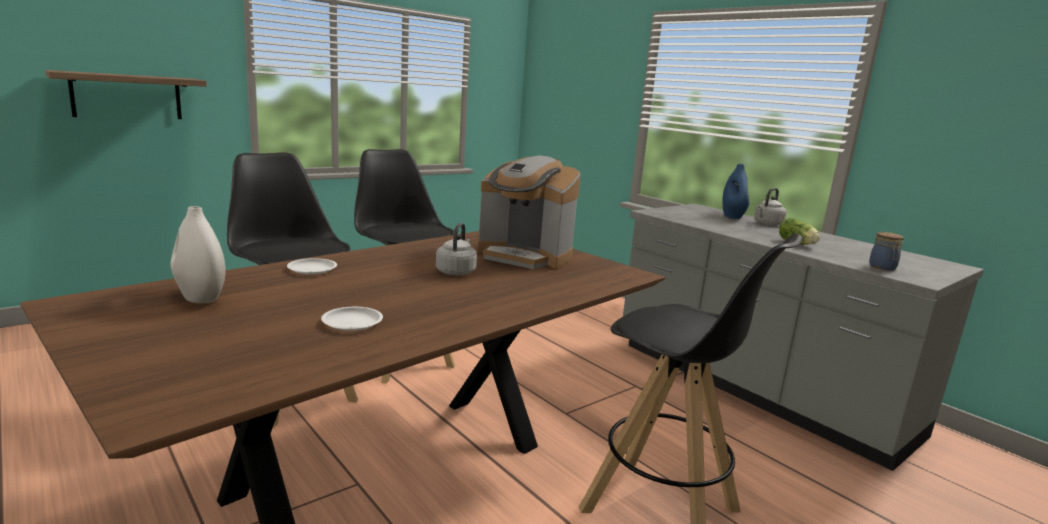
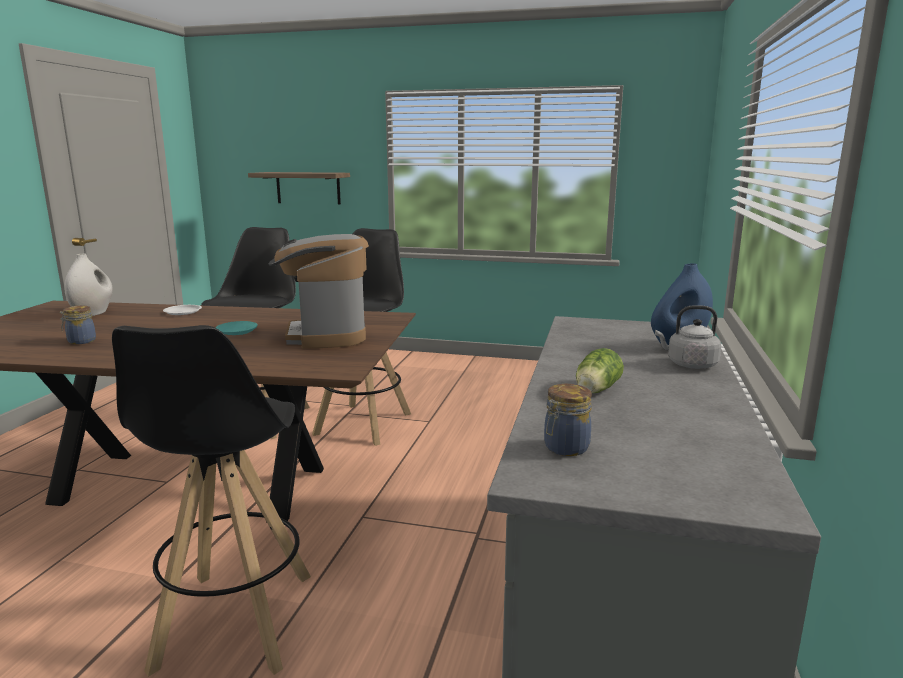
camera: 55 degrees right, 0 degrees up
white plate [321,307,383,331] -> jar [60,306,96,344]
grey kettle [436,223,477,276] -> turquoise plate [216,321,258,335]

